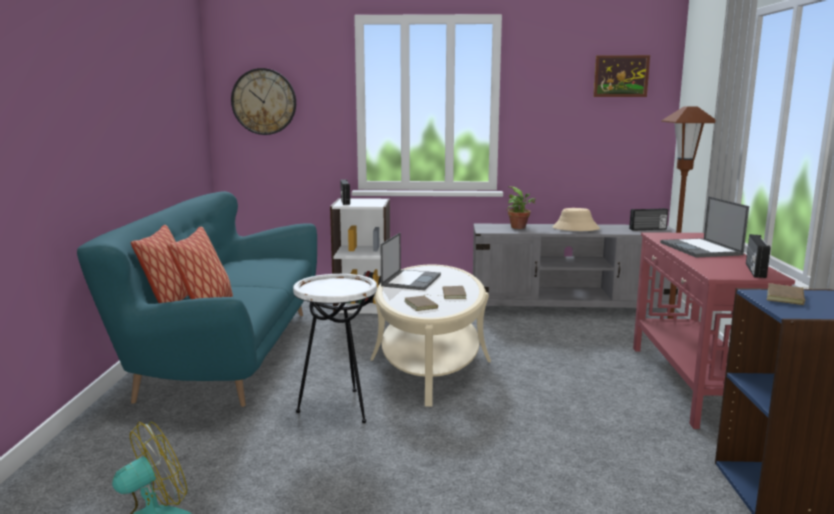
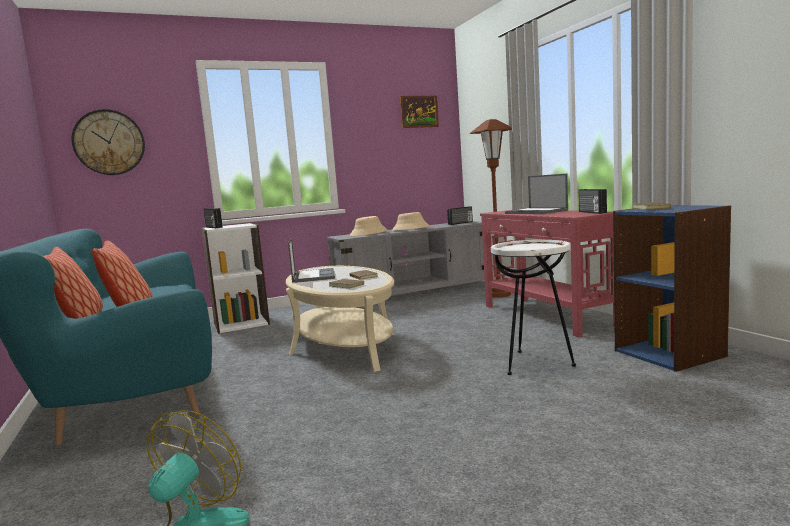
camera: 25 degrees left, 5 degrees down
white side table [293,274,377,423] -> white side table moved to [491,240,576,375]
potted plant [506,186,536,229] -> beige hat [350,216,387,236]

